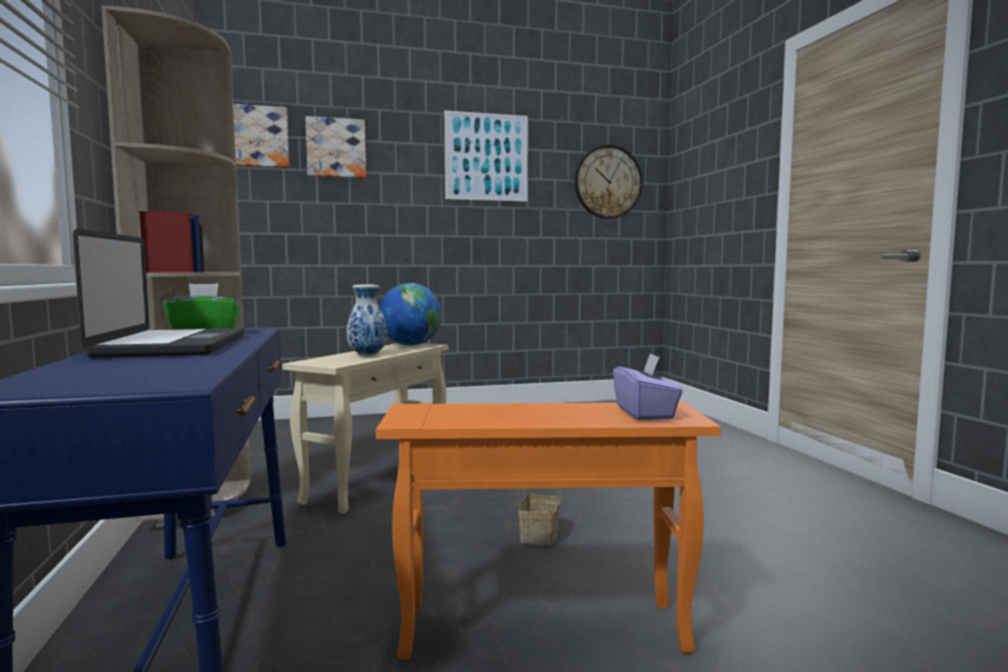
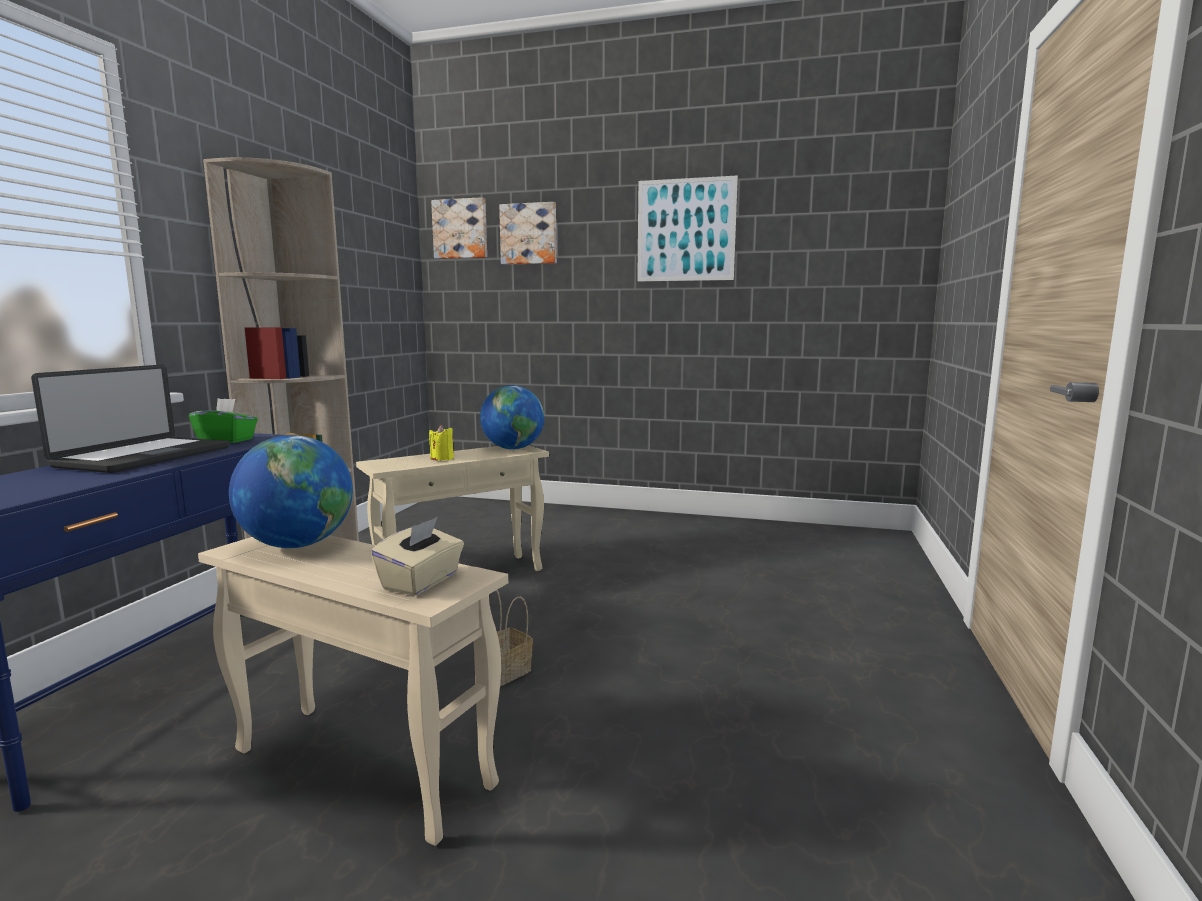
camera: 30 degrees right, 5 degrees up
vase [346,285,387,356] -> yellow candle [429,425,454,461]
orange side table [376,402,721,660] -> beige side table [198,535,508,846]
wall clock [575,145,643,219] -> none
purple tissue box [613,353,683,420] -> beige tissue box [371,517,464,596]
none -> globe [229,435,353,548]

